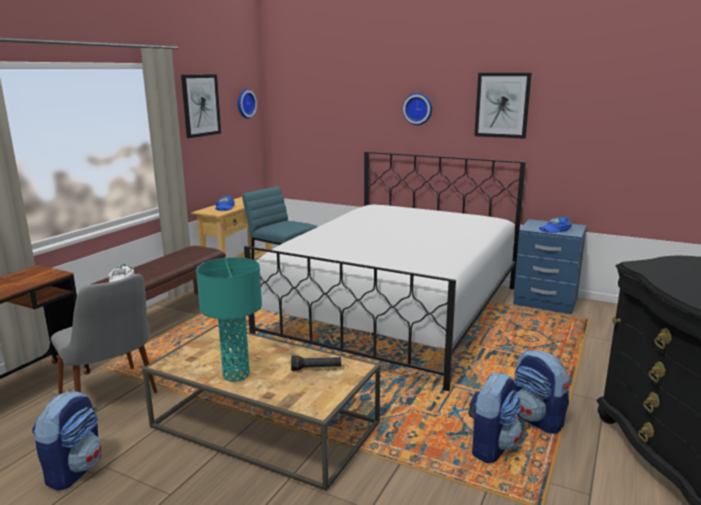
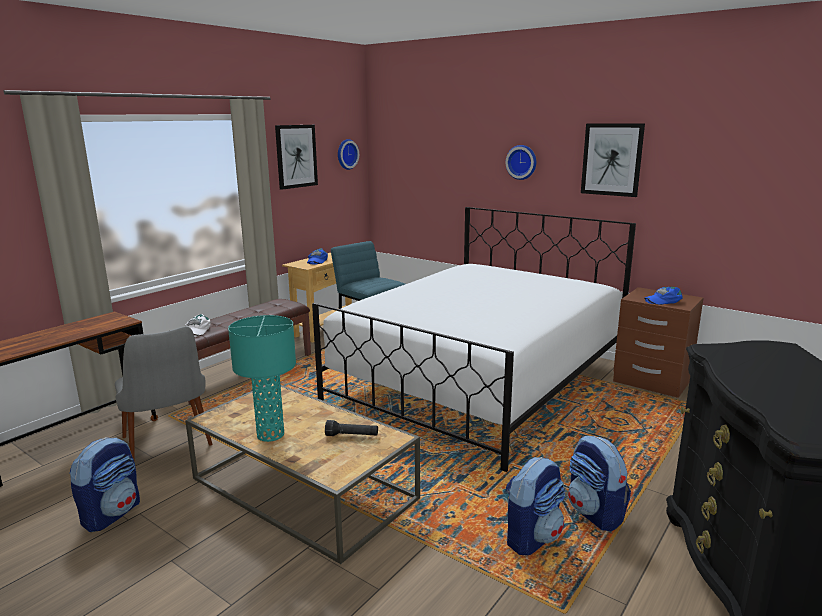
camera: 10 degrees right, 0 degrees up
blue nightstand [513,219,587,314] -> brown nightstand [613,287,703,398]

